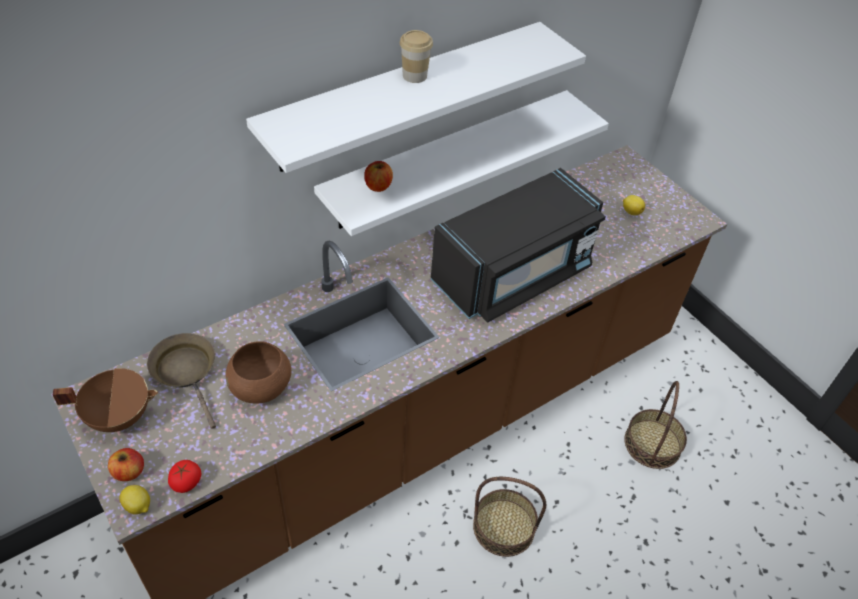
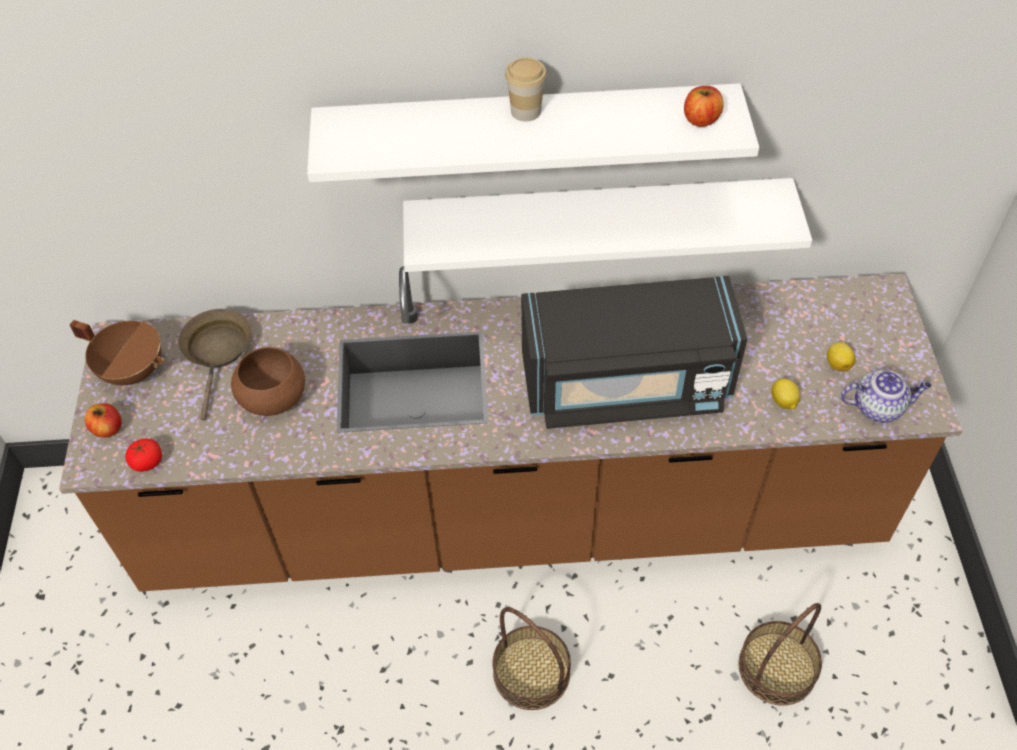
camera: 35 degrees right, 5 degrees up
lemon [119,485,150,515] -> lemon moved to [771,379,800,410]
apple [364,161,393,192] -> apple moved to [684,86,724,127]
none -> teapot [840,370,931,423]

